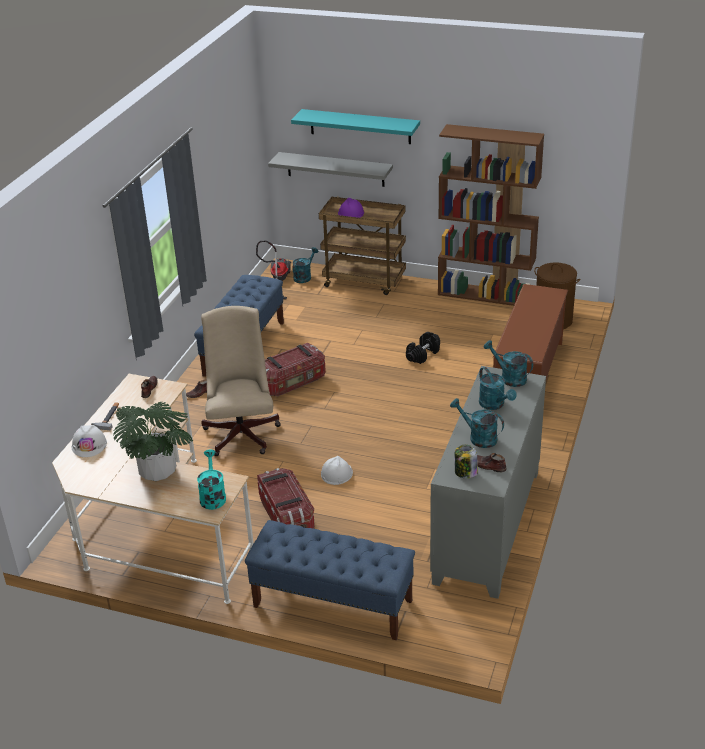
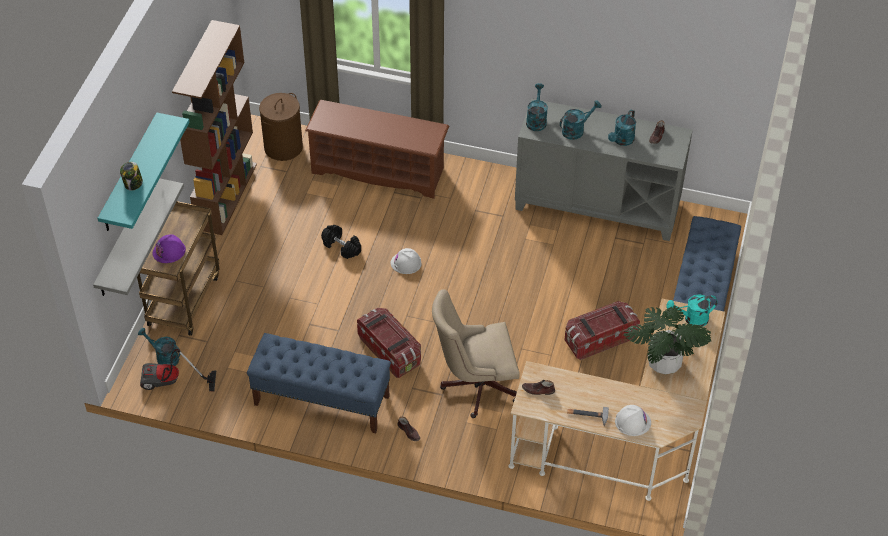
camera: 95 degrees left, 15 degrees up
white hard hat [321,456,353,485] -> white hard hat moved to [391,248,422,274]
jar [454,445,477,478] -> jar moved to [120,162,143,191]
turquoise watering can [483,340,533,387] -> turquoise watering can turned 150 degrees clockwise [526,83,548,131]

